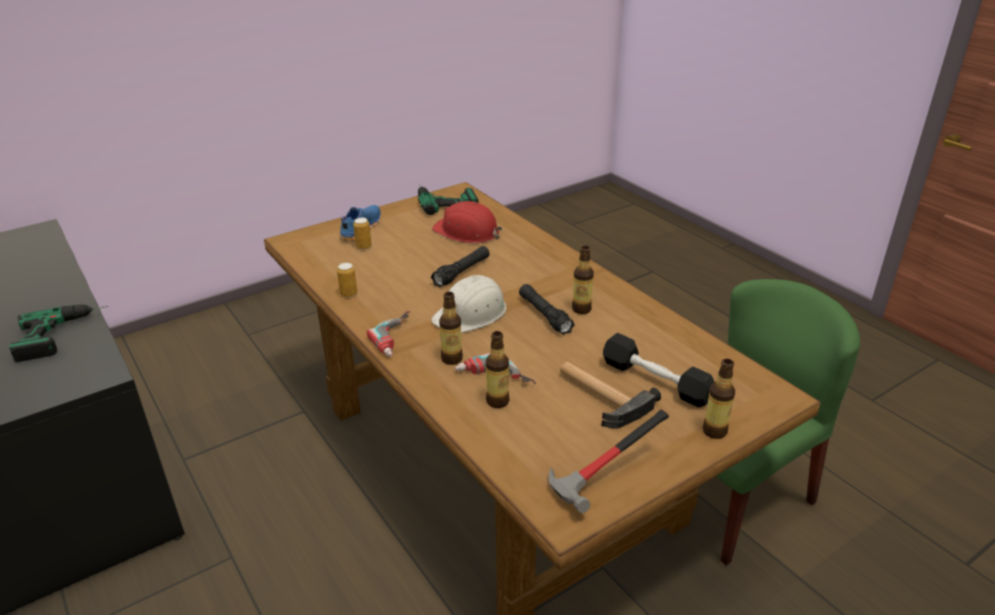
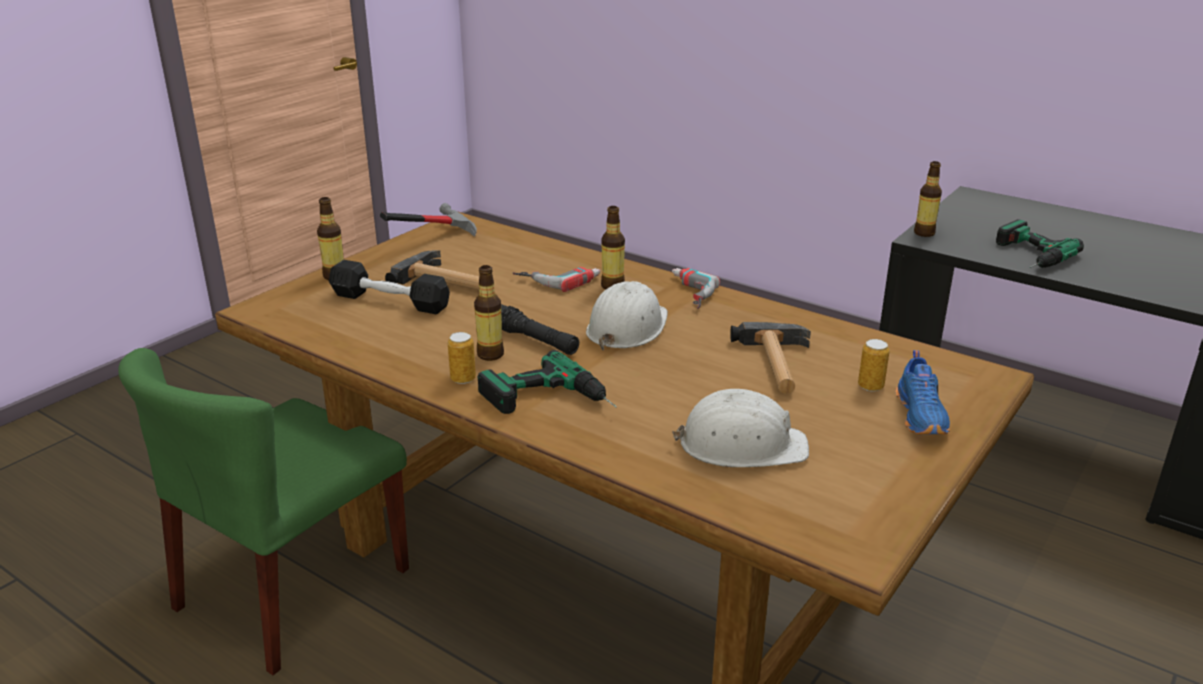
camera: 160 degrees right, 5 degrees down
can [337,262,357,298] -> can moved to [448,332,476,384]
power drill [418,184,479,215] -> power drill moved to [477,350,617,414]
black flashlight [431,246,490,287] -> none
red hard hat [432,201,503,244] -> white hard hat [672,389,809,467]
bottle [486,331,509,408] -> bottle moved to [914,161,942,237]
none -> hammer [730,322,811,394]

